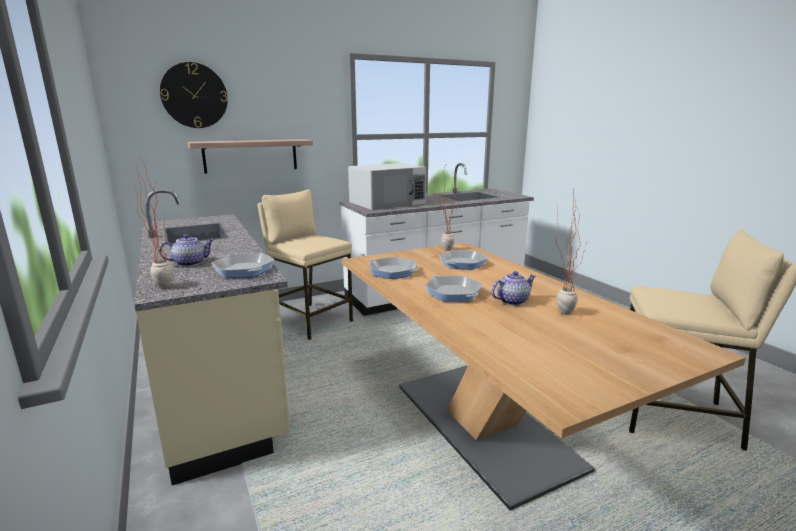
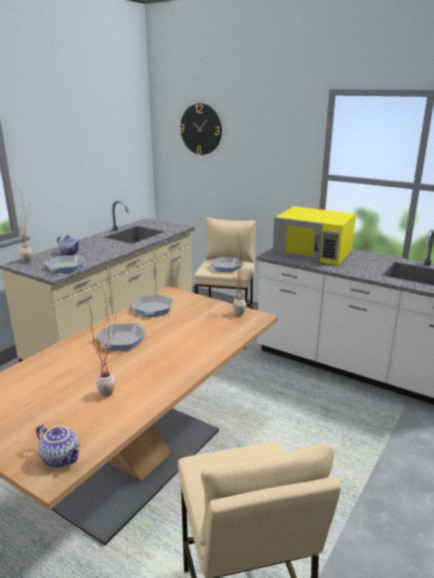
camera: 60 degrees right, 5 degrees up
shelf [188,139,313,174] -> none
white microwave [348,163,426,210] -> yellow microwave [273,206,356,265]
frying pan [439,250,488,270] -> frying pan moved to [208,257,245,272]
teapot [491,271,536,305] -> teapot moved to [36,425,81,468]

